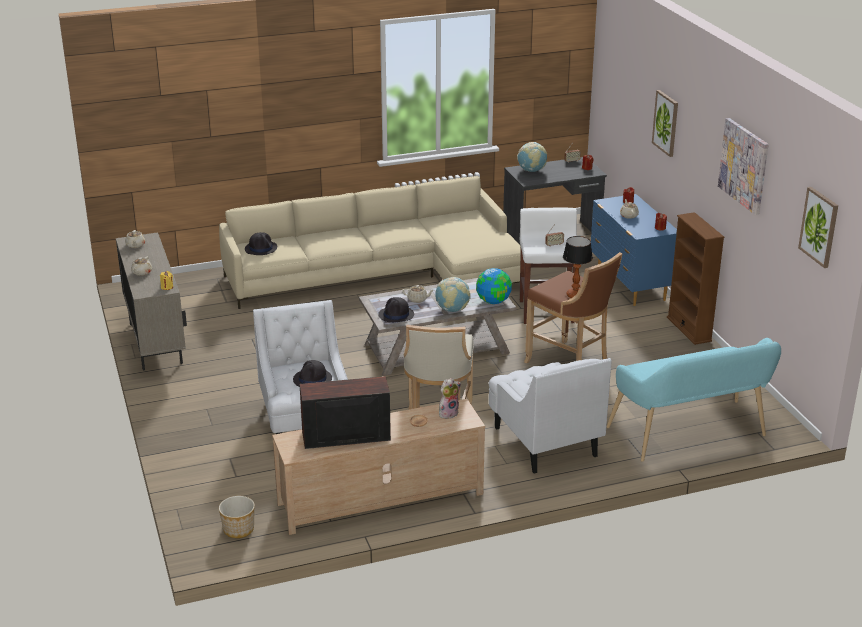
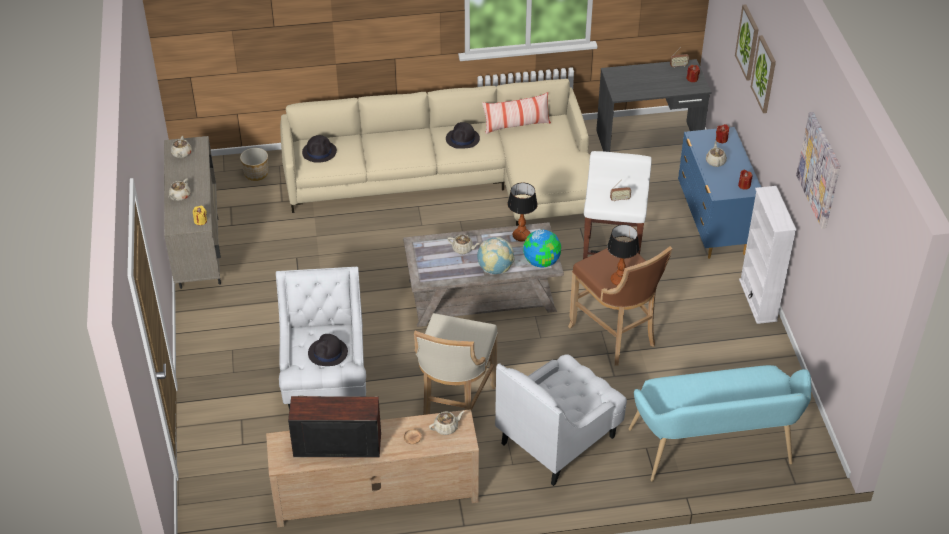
camera: 10 degrees right, 15 degrees up
planter [219,496,255,538] -> planter moved to [240,148,268,181]
black hat [378,297,414,323] -> black hat moved to [446,122,480,149]
plush toy [439,378,461,419] -> beige teapot [429,411,465,435]
white armchair [489,358,612,474] -> white armchair turned 60 degrees clockwise [495,354,627,486]
globe [517,142,547,172] -> none
brown bookcase [667,212,725,345] -> white bookcase [739,186,797,324]
picture [798,187,838,268] -> picture moved to [735,4,759,81]
none -> pillow [482,92,551,134]
none -> table lamp [508,182,538,242]

